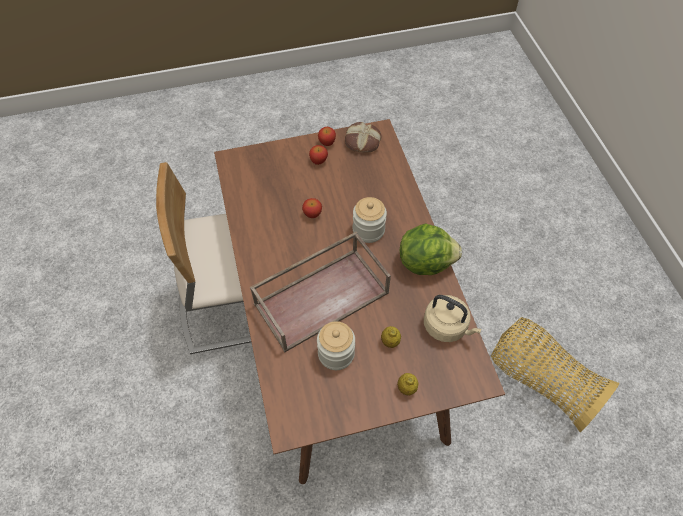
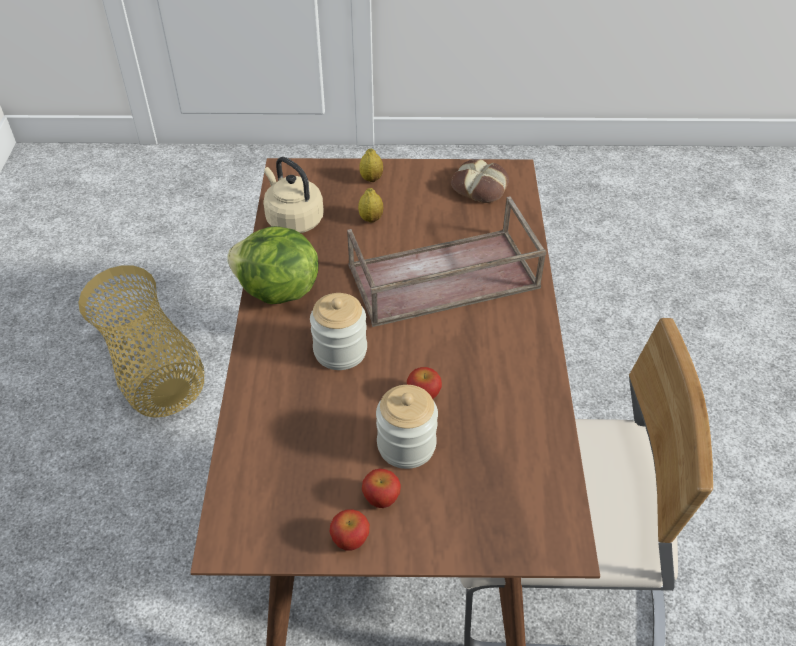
camera: 165 degrees left, 10 degrees down
jar [317,321,355,370] -> jar moved to [376,385,438,469]
bread [345,122,382,153] -> bread moved to [451,159,509,203]

